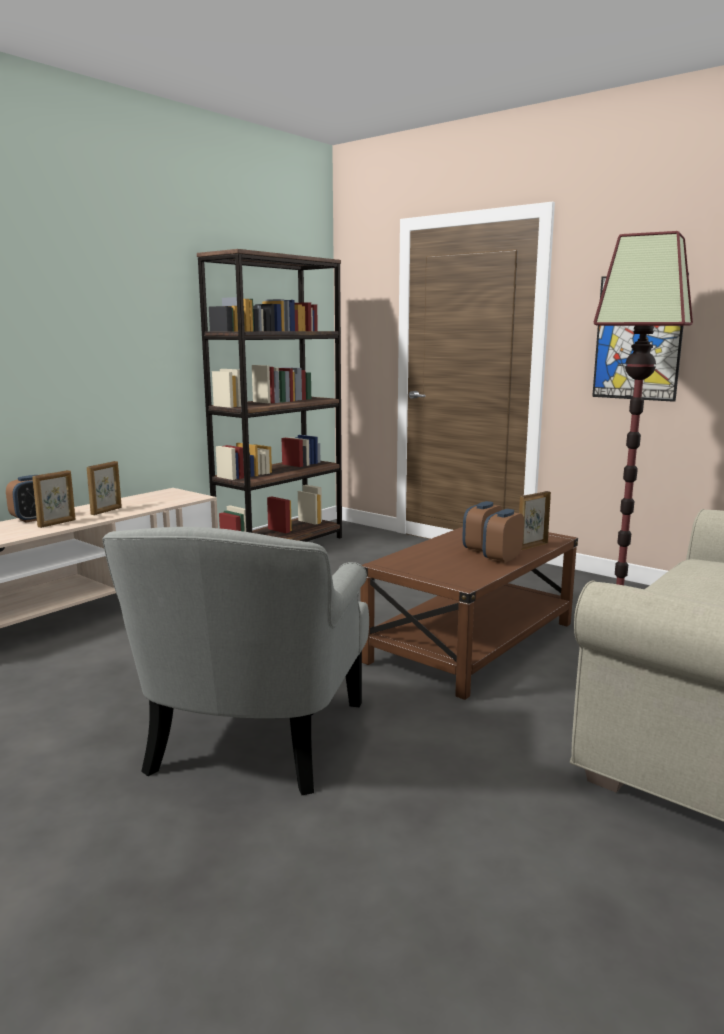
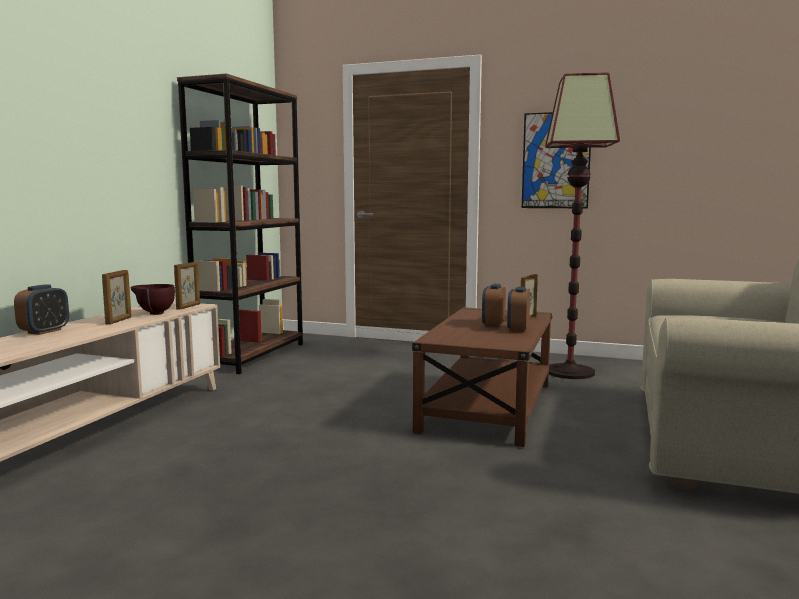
camera: 20 degrees left, 5 degrees down
picture frame [32,470,76,528] -> picture frame moved to [174,262,200,310]
grey armchair [102,527,369,795] -> none
none -> brown bowl [131,284,175,315]

